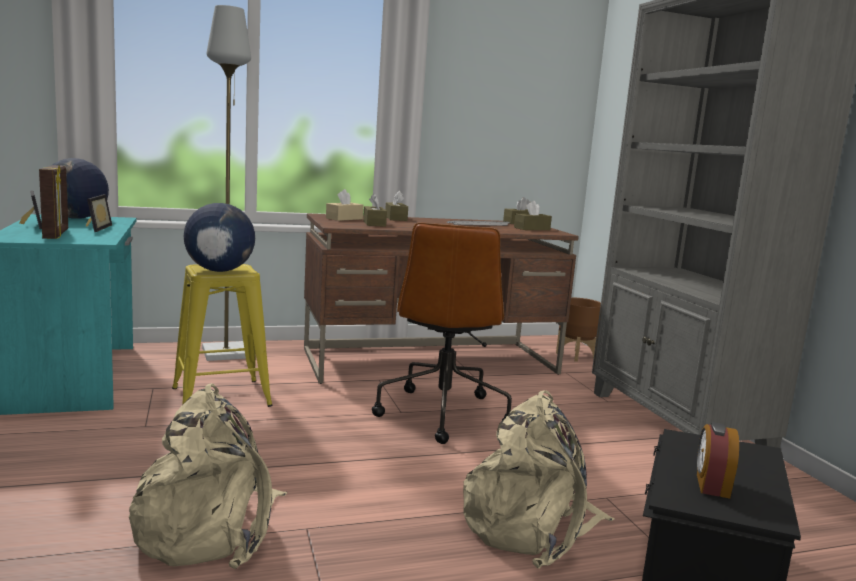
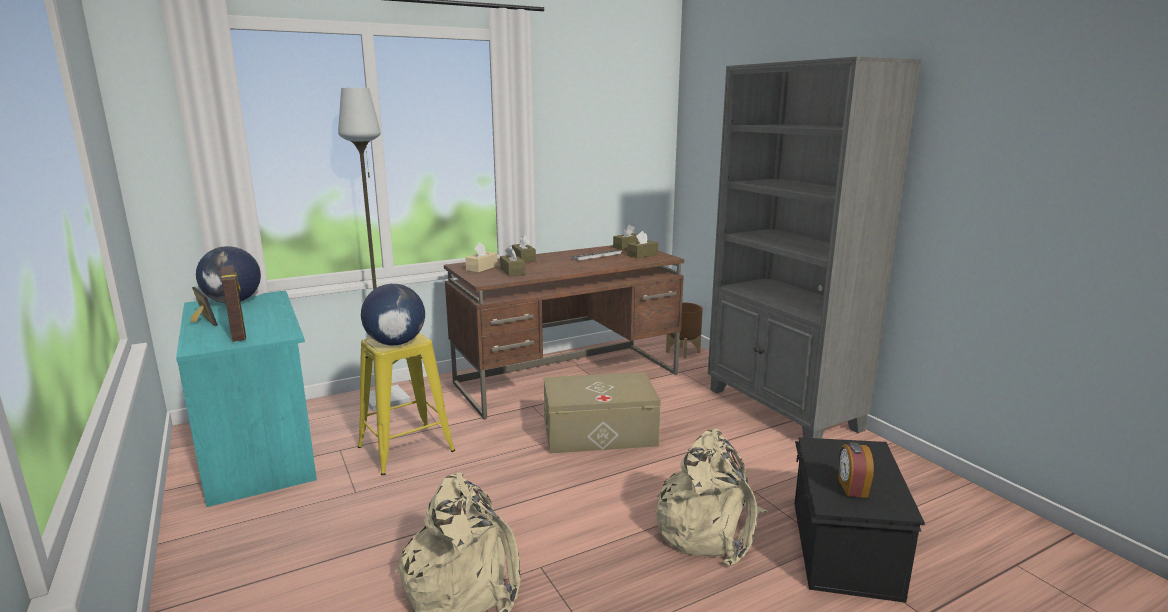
camera: 10 degrees left, 5 degrees up
picture frame [86,194,112,232] -> none
brown office chair [372,223,512,444] -> beige storage box [544,372,661,453]

